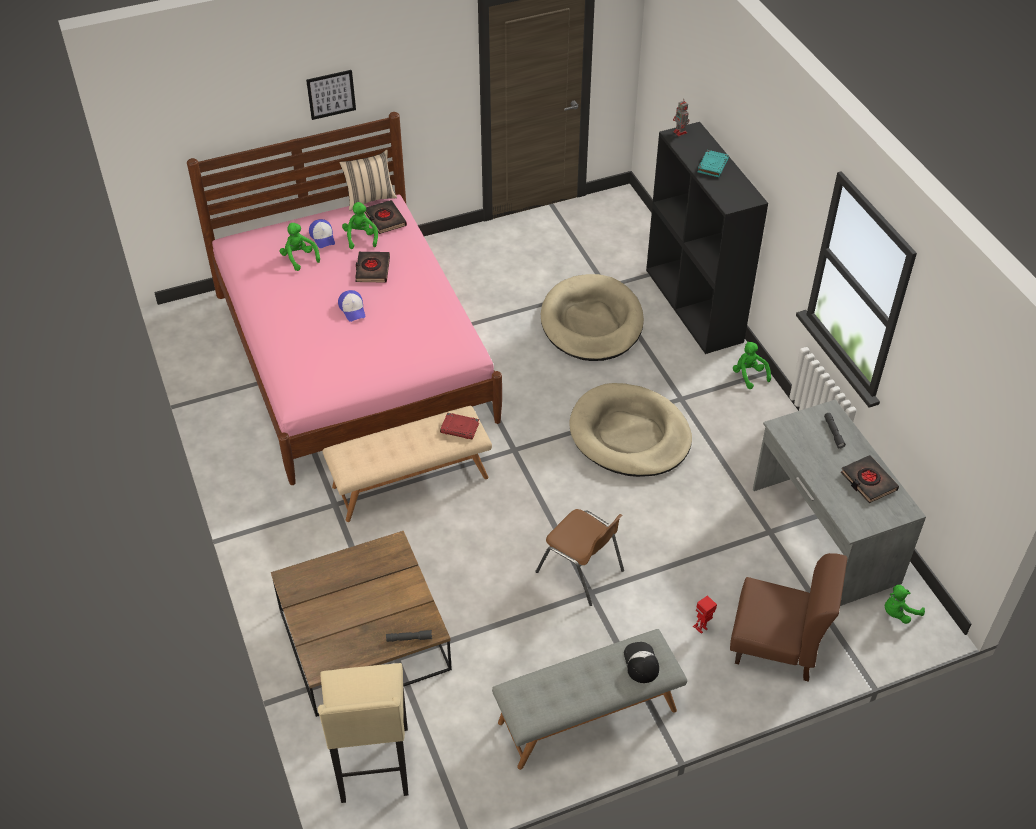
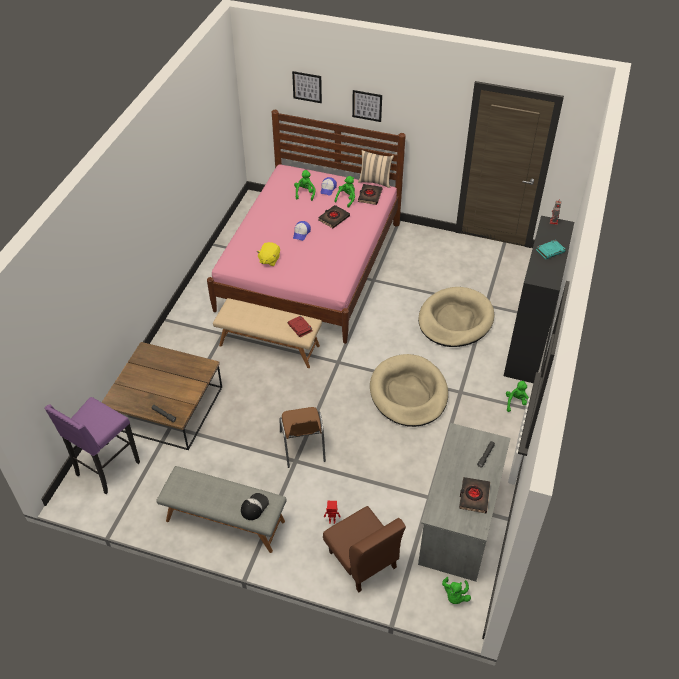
camera: 40 degrees right, 0 degrees up
beige stool [318,663,408,803] -> purple stool [45,397,140,494]
green plush toy [885,585,925,624] -> green plush toy turned 90 degrees counterclockwise [442,577,471,604]
none -> yellow plush toy [256,242,280,266]
none -> picture [292,71,322,103]

